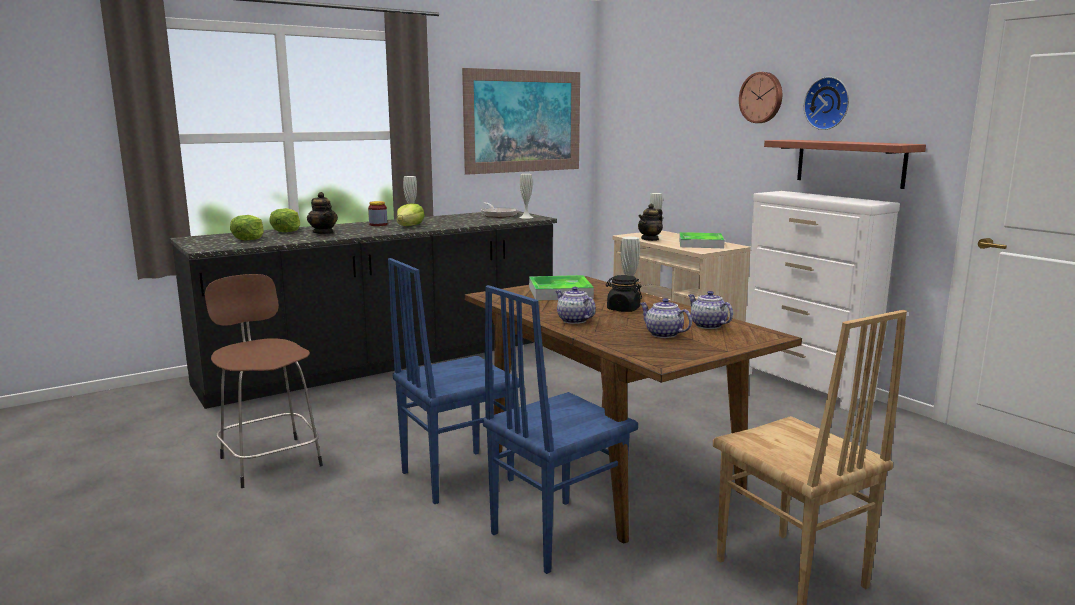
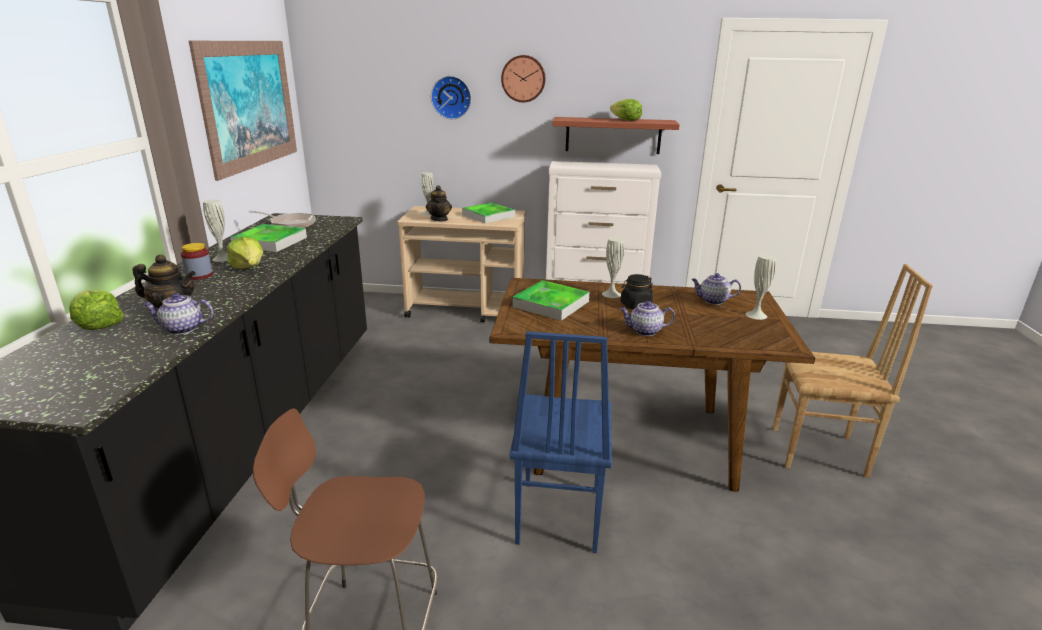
camera: 50 degrees left, 10 degrees up
lettuce [230,215,264,241] -> lettuce moved to [610,99,642,121]
blue chair [483,285,638,574] -> none
white vase [519,174,534,219] -> white vase moved to [746,254,776,320]
teapot [640,298,692,338] -> teapot moved to [143,293,213,334]
wall clock [804,77,849,130] -> wall clock moved to [431,76,471,119]
none -> tray [230,224,307,252]

